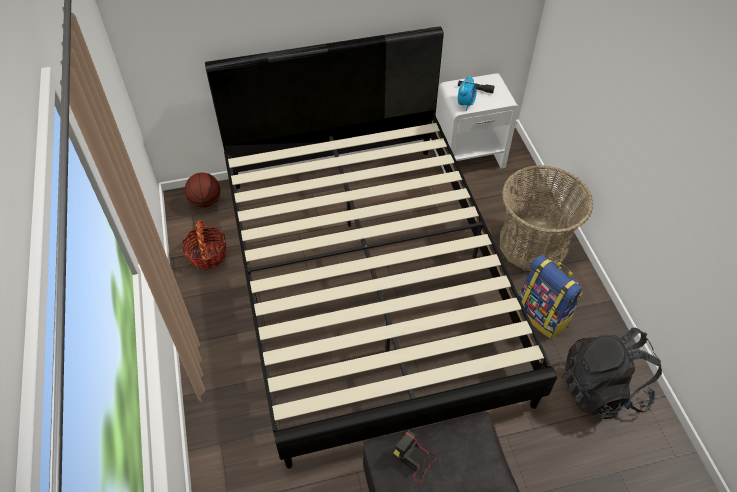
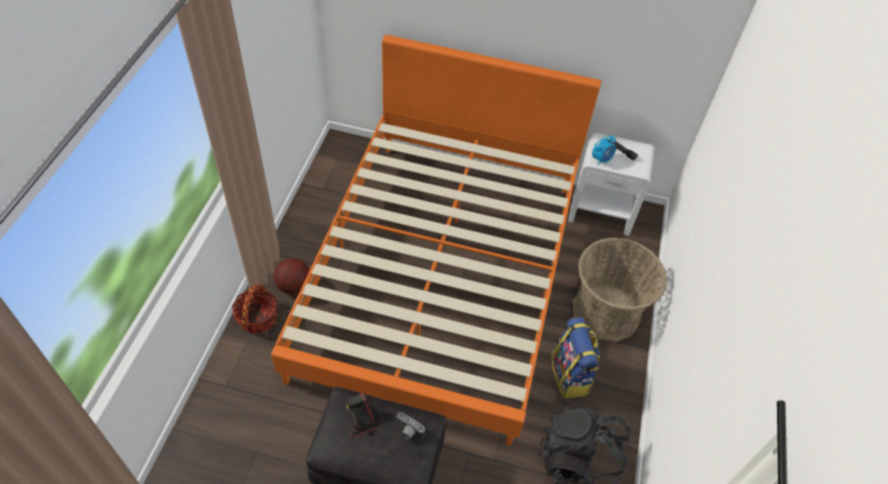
camera: 25 degrees right, 0 degrees up
basket [182,220,227,270] -> basket moved to [232,284,278,334]
basketball [185,173,220,208] -> basketball moved to [274,258,310,294]
black bed [205,26,557,469] -> orange bed [271,35,601,446]
none -> camera [396,412,425,439]

